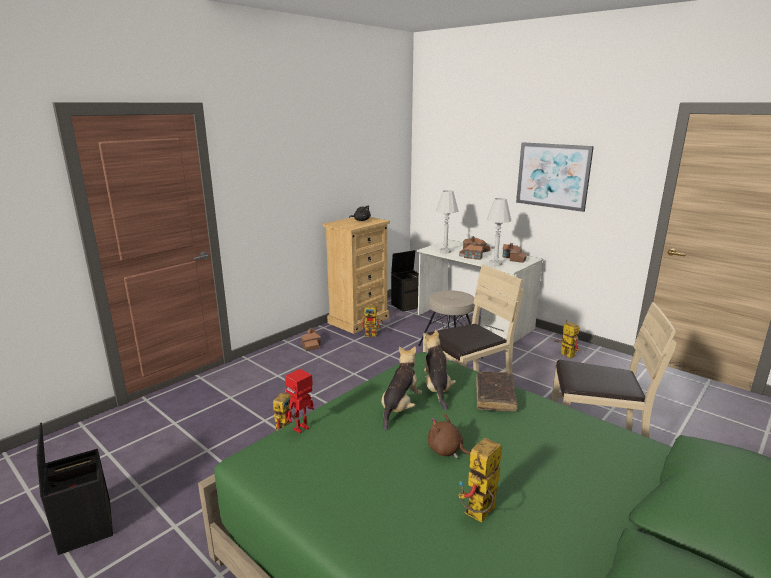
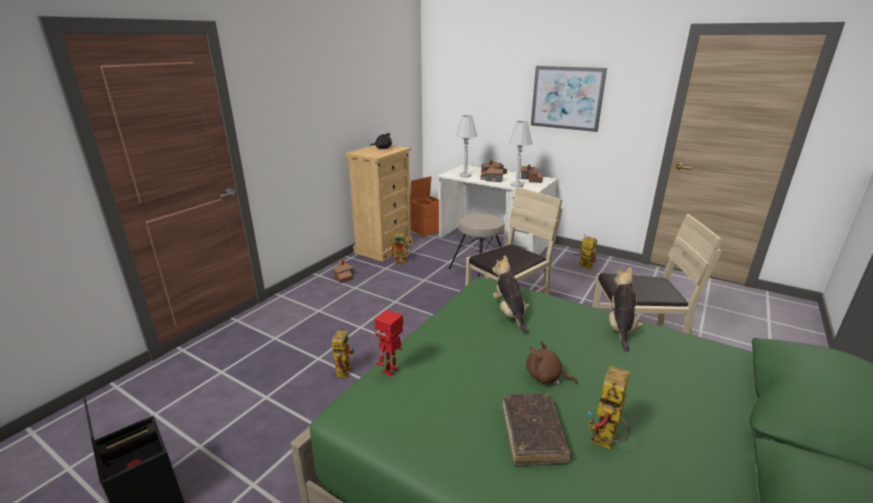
camera: 10 degrees left, 5 degrees up
plush toy [381,346,422,431] -> plush toy moved to [609,267,644,352]
black storage box [391,250,419,312] -> orange storage box [410,176,439,236]
brown book [476,371,518,412] -> brown book moved to [502,393,571,465]

